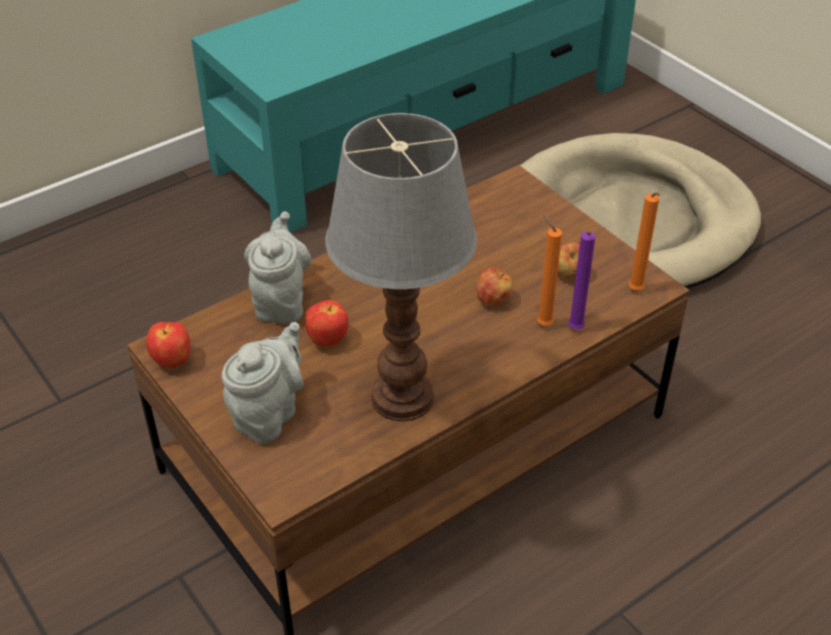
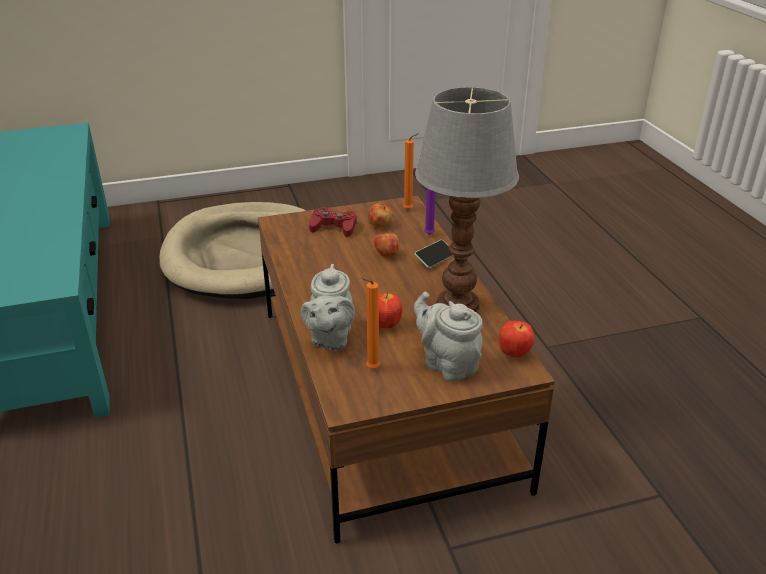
camera: 70 degrees left, 10 degrees down
apple [146,322,191,368] -> apple moved to [499,321,534,358]
grey teapot [244,211,311,324] -> grey teapot turned 105 degrees counterclockwise [301,264,355,350]
orange candle [537,215,562,326] -> orange candle moved to [361,278,380,368]
none -> red game controller [309,207,357,237]
none -> phone [415,240,453,268]

